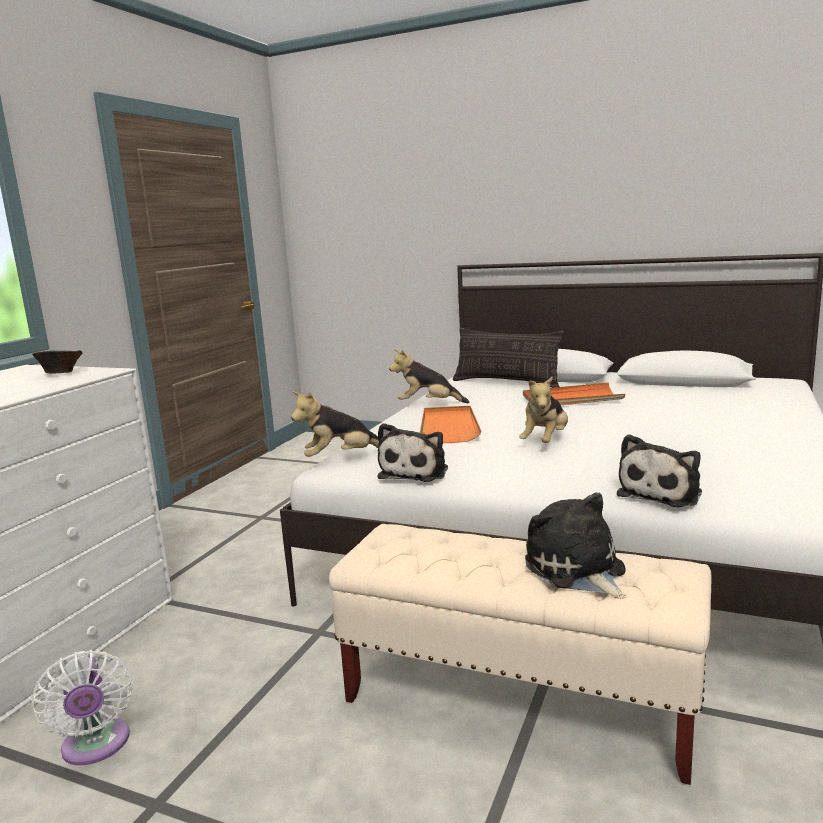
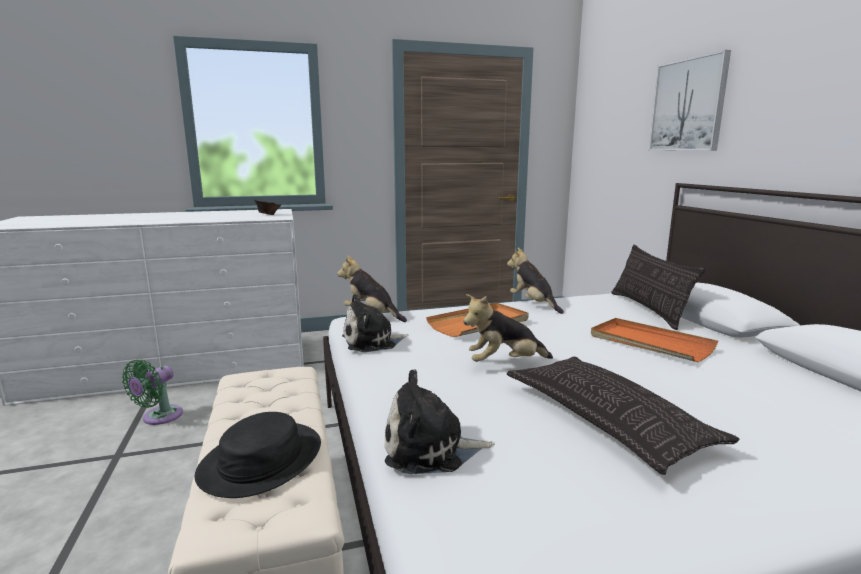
camera: 50 degrees right, 0 degrees up
white fan [31,650,133,765] -> green fan [122,360,183,425]
plush toy [525,492,626,599] -> black hat [195,412,321,498]
none -> pillow [507,357,740,475]
none -> picture [649,50,731,151]

